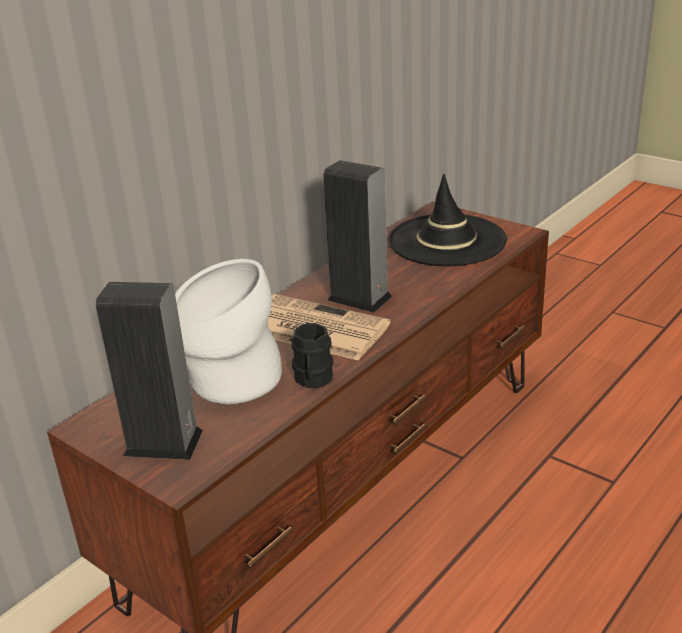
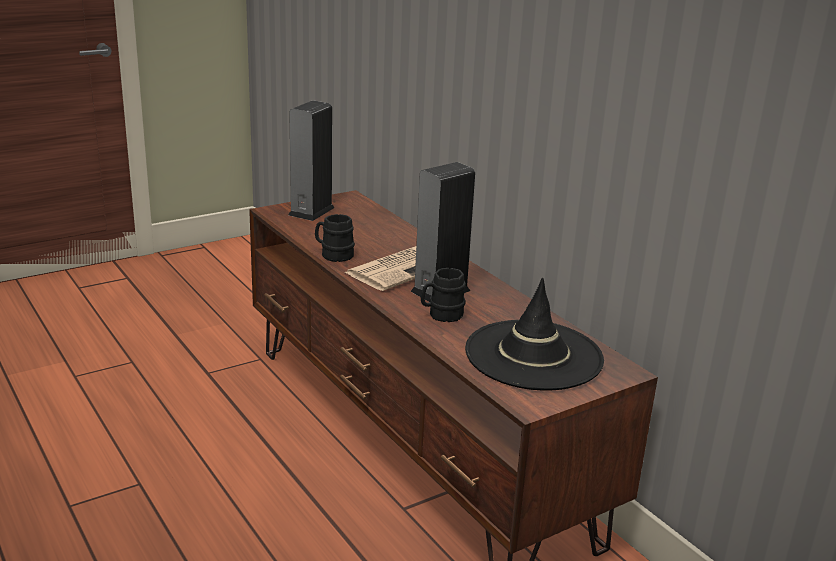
camera: 105 degrees right, 5 degrees down
white vase [175,259,282,404] -> none
none -> black mug [421,268,466,322]

